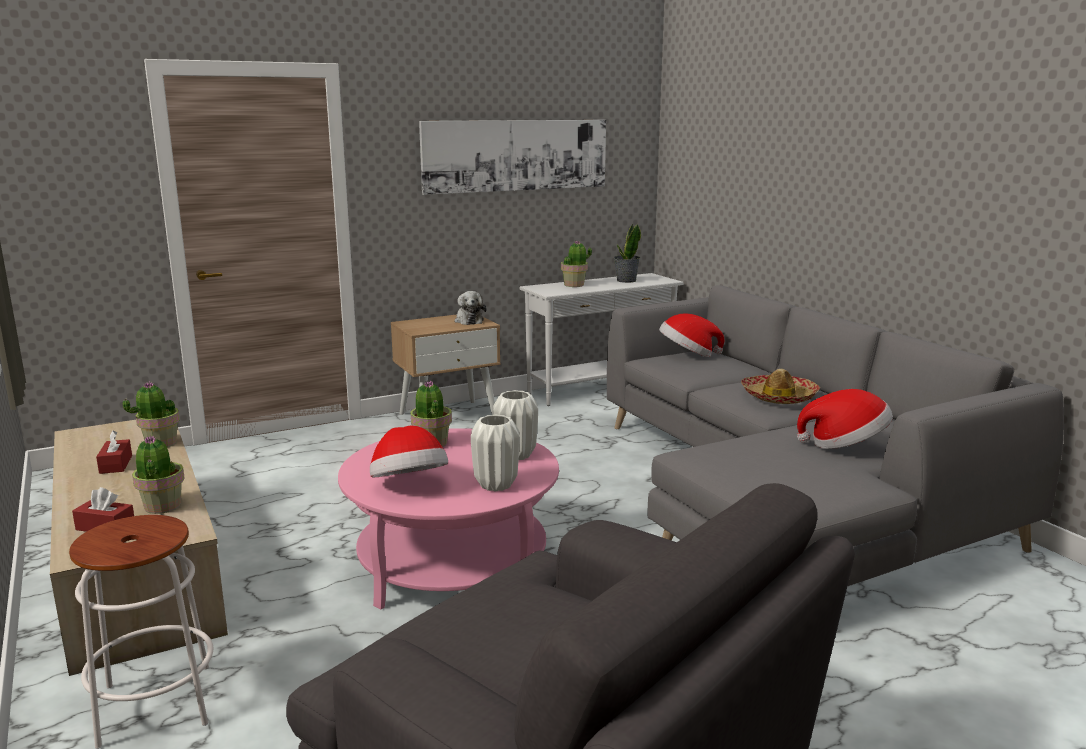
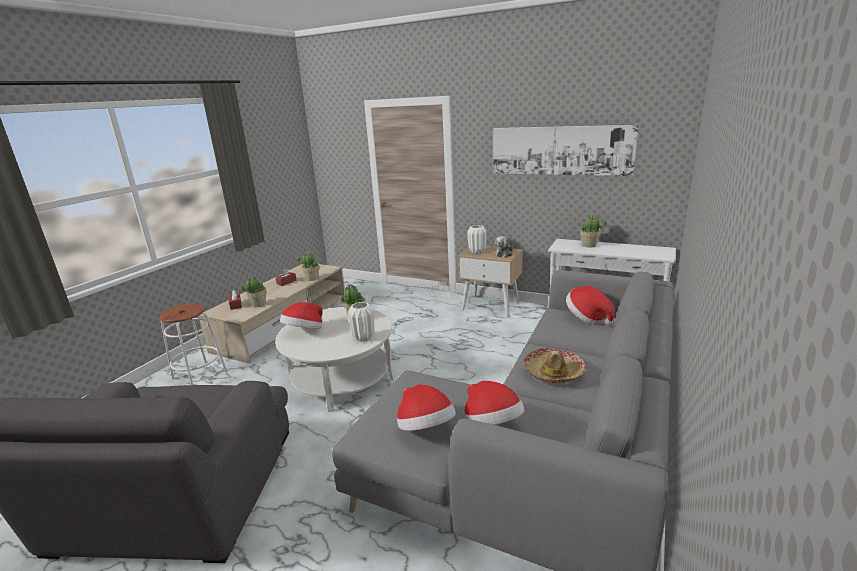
camera: 55 degrees right, 5 degrees up
pink coffee table [338,428,559,609] -> white coffee table [275,307,394,412]
white vase [471,415,520,491] -> white vase moved to [467,225,487,254]
potted plant [614,223,641,283] -> none
none -> hat [397,384,456,431]

